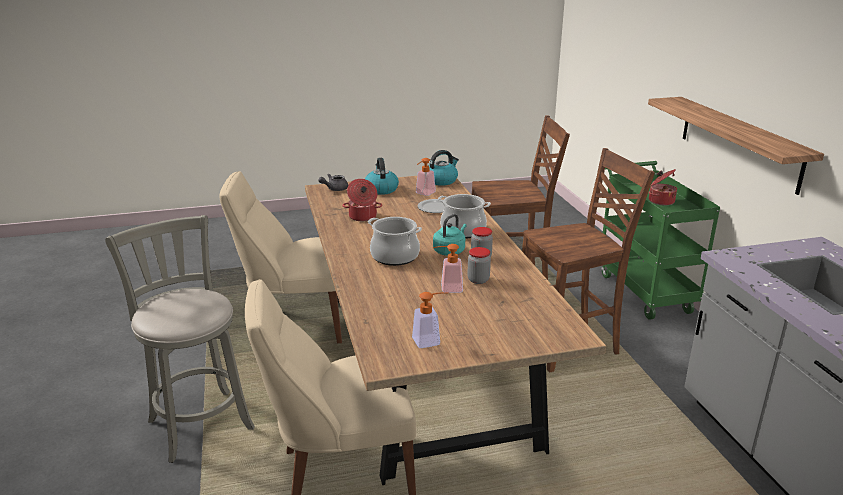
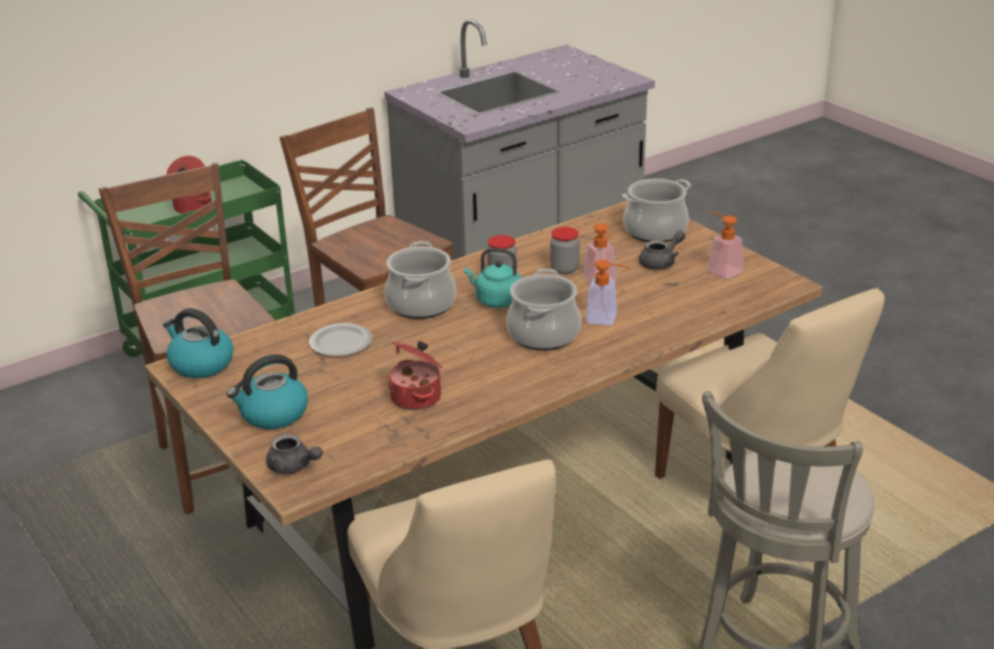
camera: 110 degrees left, 5 degrees up
soap dispenser [416,158,436,196] -> soap dispenser moved to [586,260,630,326]
shelf [648,97,824,195] -> none
none -> cooking pot [623,179,691,242]
none -> grey teapot [639,230,685,270]

